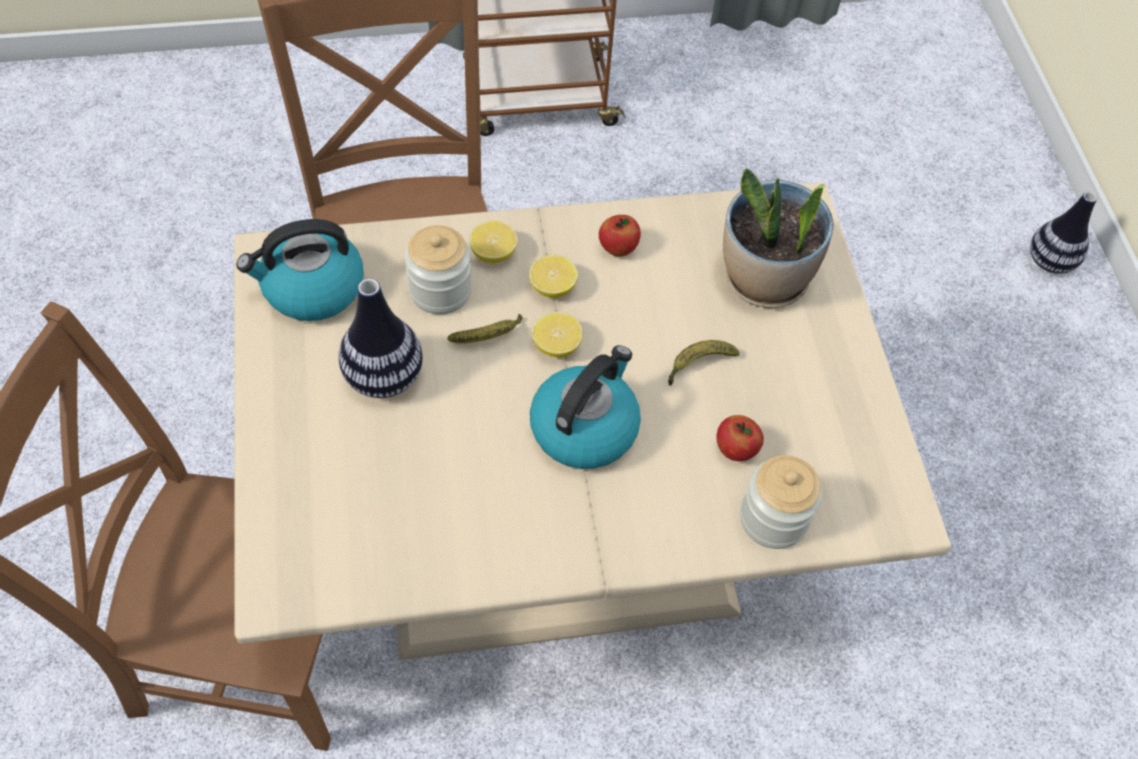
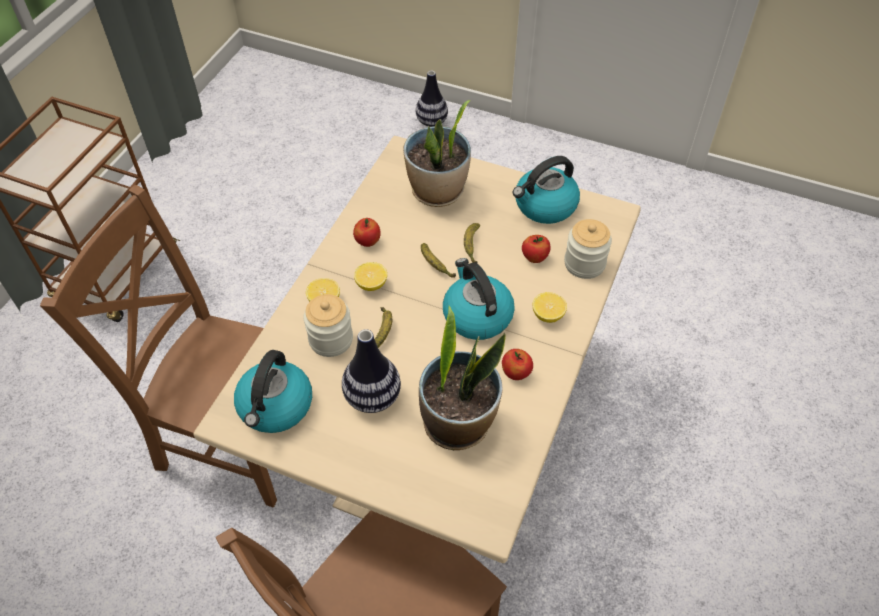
camera: 55 degrees left, 5 degrees down
lemon [532,312,583,357] -> lemon moved to [533,292,567,323]
none -> potted plant [419,306,506,450]
none -> banana [421,243,456,278]
none -> apple [502,349,533,380]
none -> kettle [513,156,580,224]

